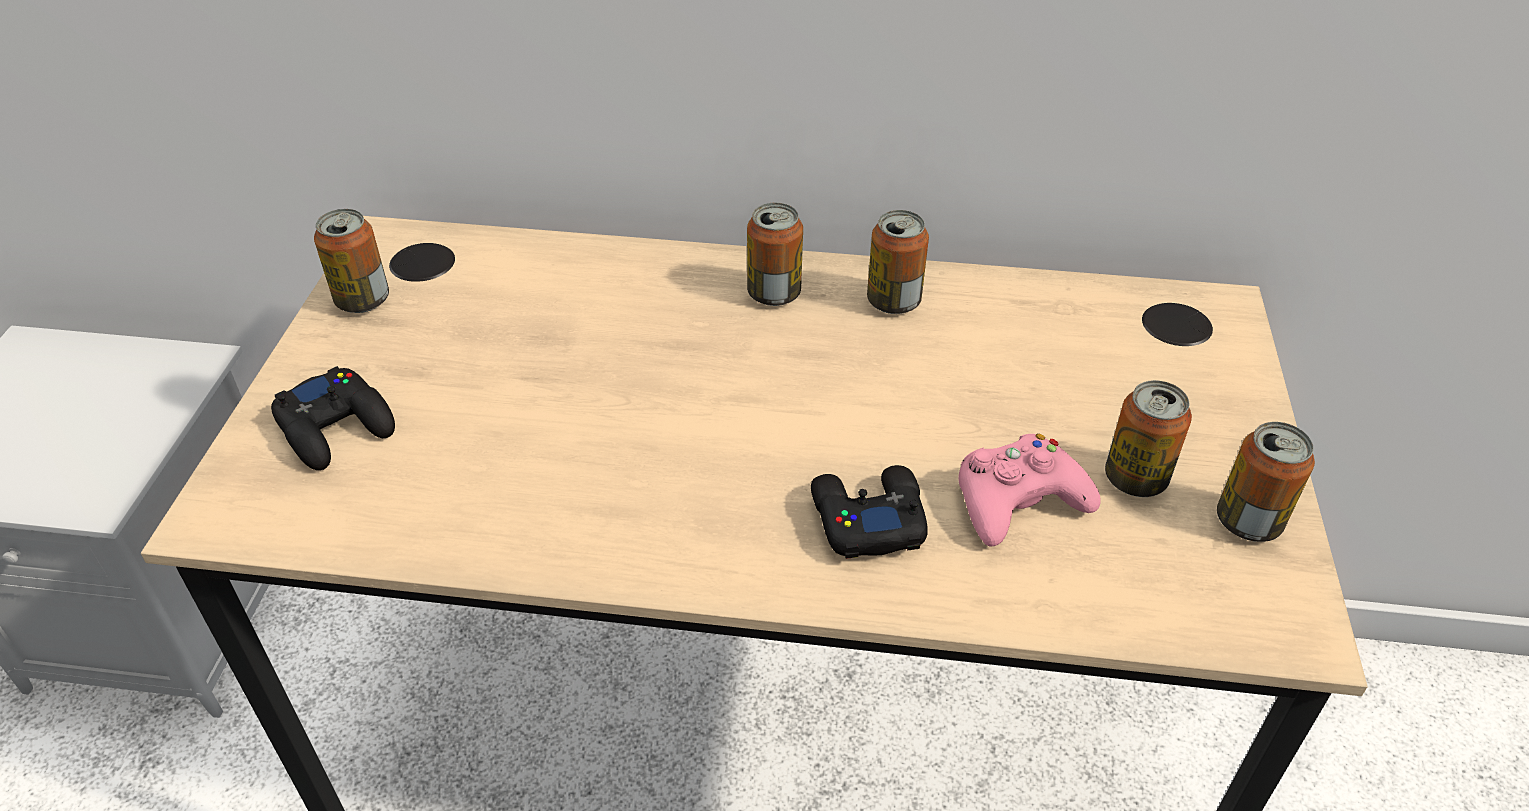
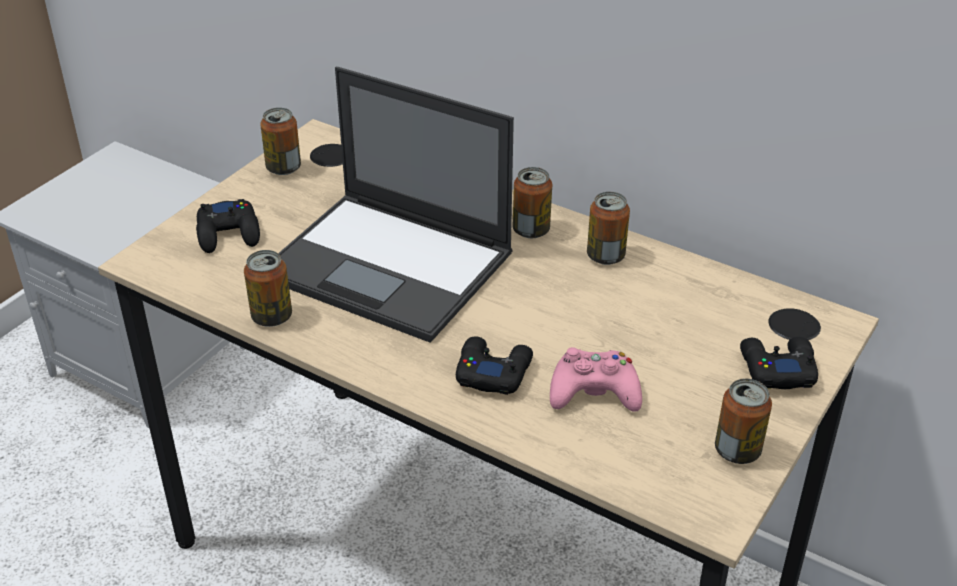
camera: 25 degrees right, 5 degrees down
can [1105,380,1192,497] -> can moved to [244,250,292,327]
none -> laptop [278,67,514,343]
none -> black game controller [740,337,818,389]

